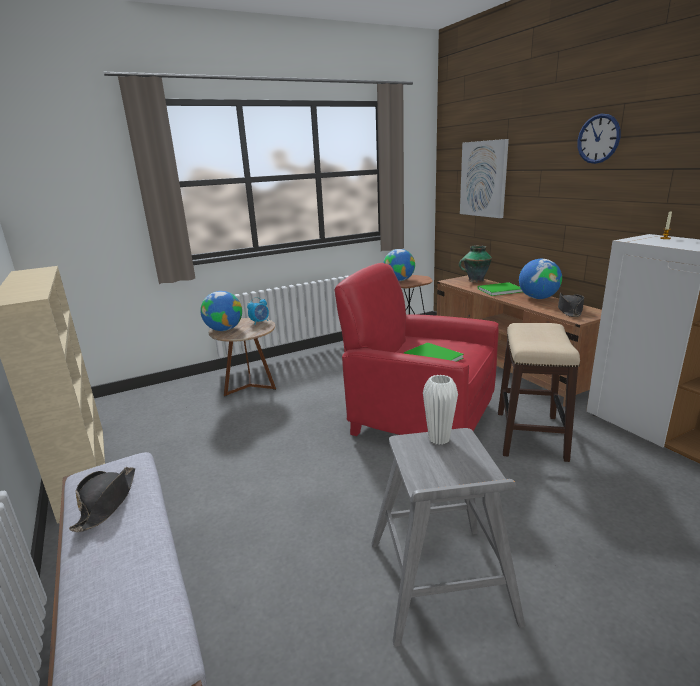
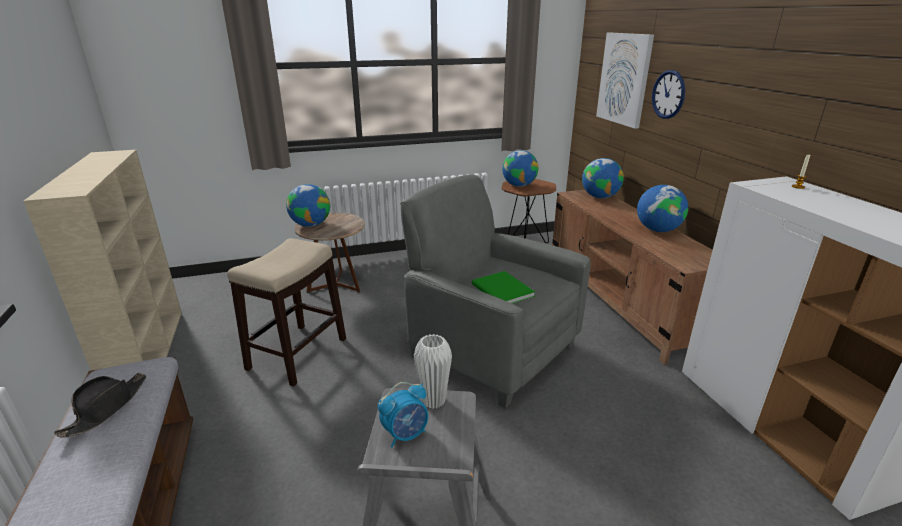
camera: 10 degrees right, 5 degrees up
alarm clock [247,297,269,325] -> alarm clock moved to [378,382,428,447]
red armchair [335,263,499,436] -> grey armchair [400,174,590,408]
vase [459,245,492,283] -> globe [582,158,624,198]
green book [478,282,523,296] -> none
stool [498,323,580,462] -> stool moved to [227,238,346,387]
black hat [558,293,584,317] -> none
wall clock [577,114,621,164] -> wall clock moved to [652,70,685,119]

